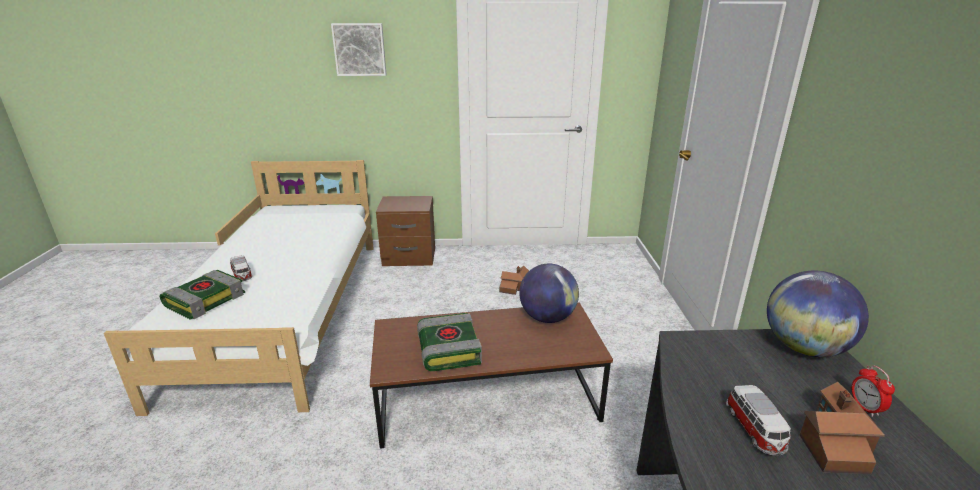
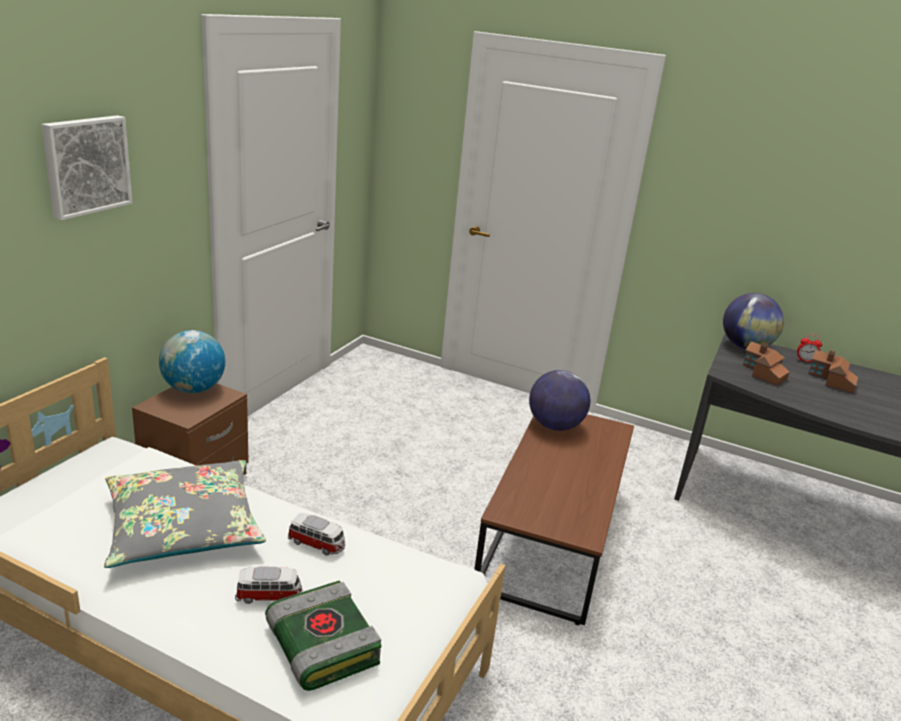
camera: 65 degrees left, 0 degrees up
book [417,313,482,371] -> none
toy house [499,266,529,295] -> toy house moved to [743,341,790,386]
toy car [726,385,791,456] -> toy car moved to [288,513,345,556]
none -> grey pillow [104,460,266,568]
none -> globe [159,330,225,393]

